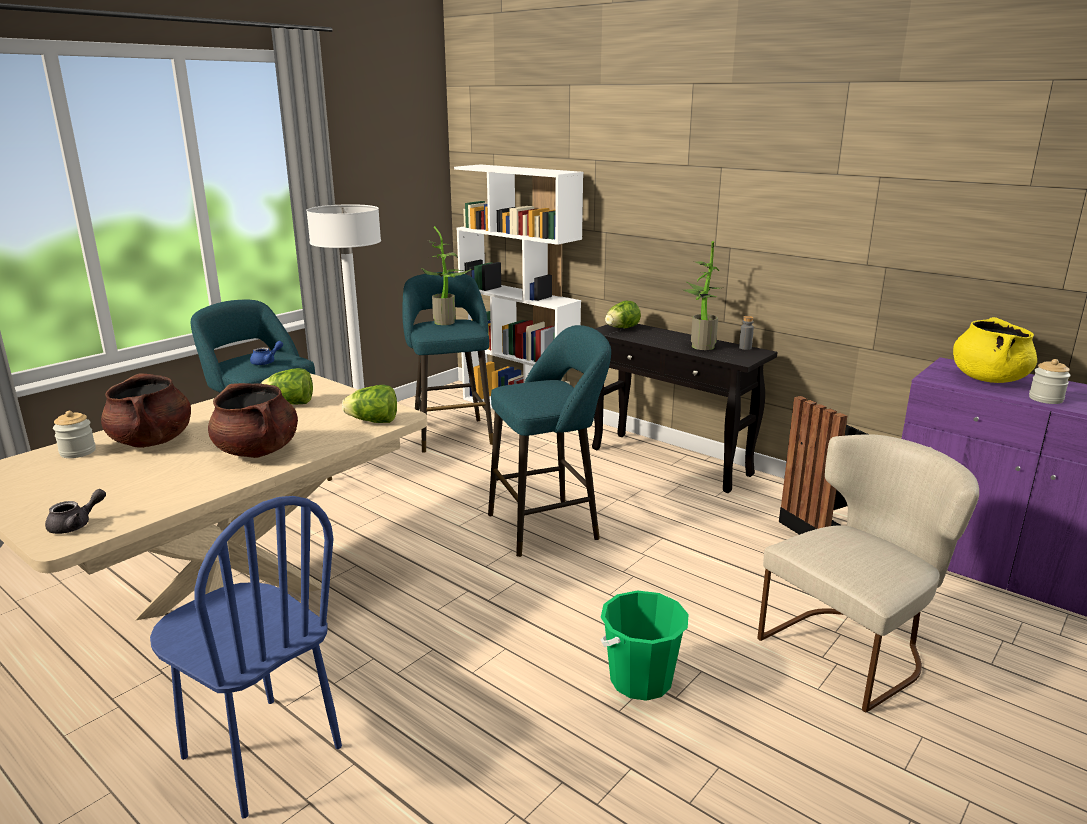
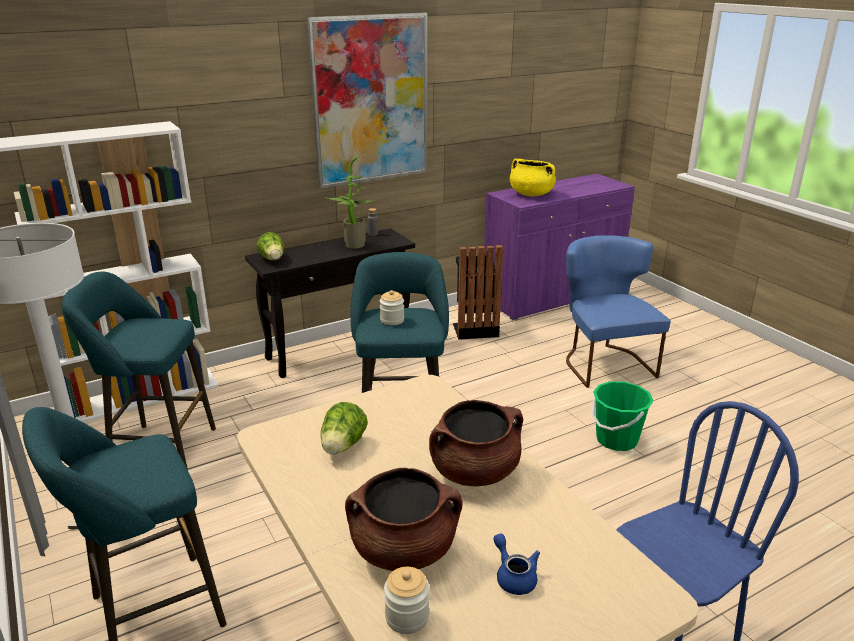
camera: 70 degrees left, 5 degrees up
grey teapot [45,489,106,534] -> none
blue teapot [250,341,283,365] -> blue teapot moved to [494,534,540,595]
lettuce [342,385,397,423] -> none
potted plant [422,226,472,325] -> none
beige chair [757,434,979,713] -> blue chair [566,235,671,388]
jar [1029,359,1071,404] -> jar moved to [380,290,404,325]
none -> picture [307,13,427,189]

